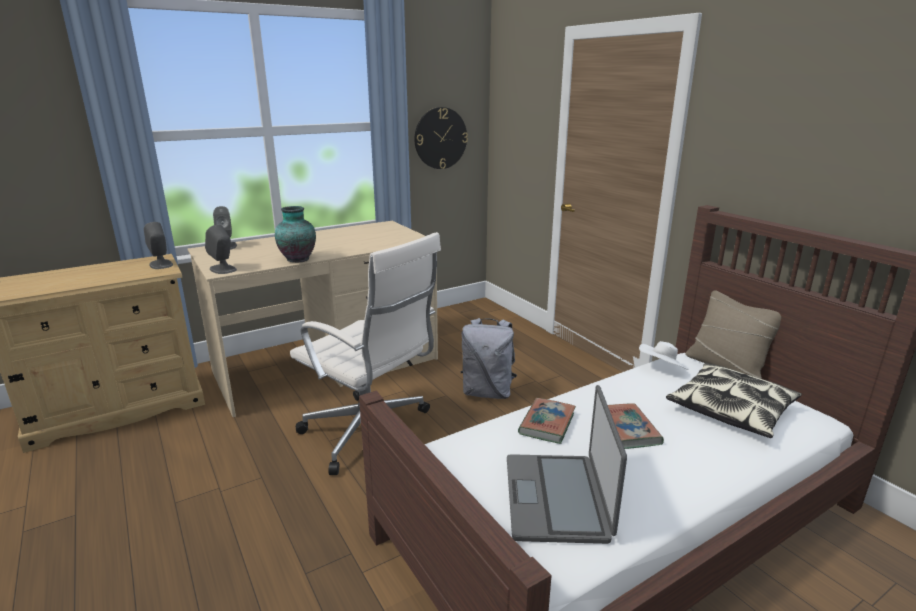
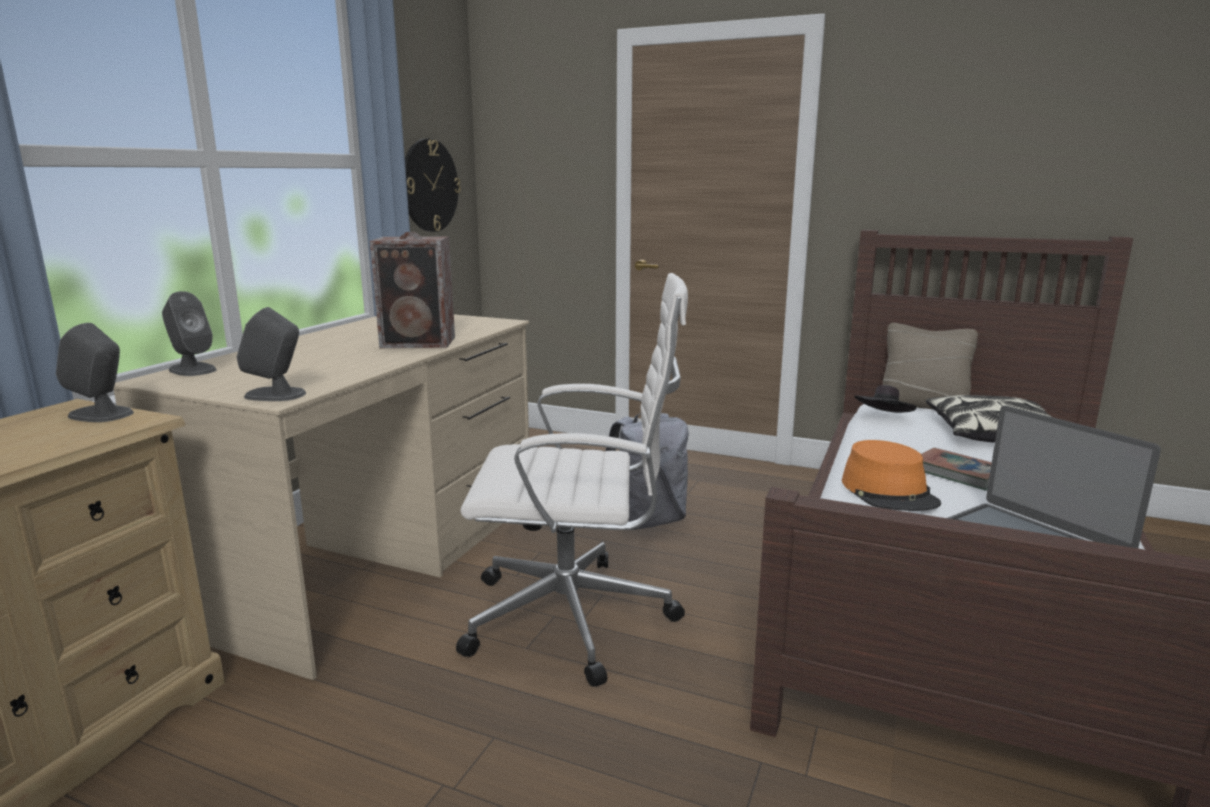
camera: 35 degrees left, 5 degrees down
vase [275,206,316,263] -> none
book [518,398,576,444] -> orange hat [842,440,941,511]
white hat [639,341,689,370] -> black hat [854,385,916,413]
none -> speaker [370,232,455,348]

